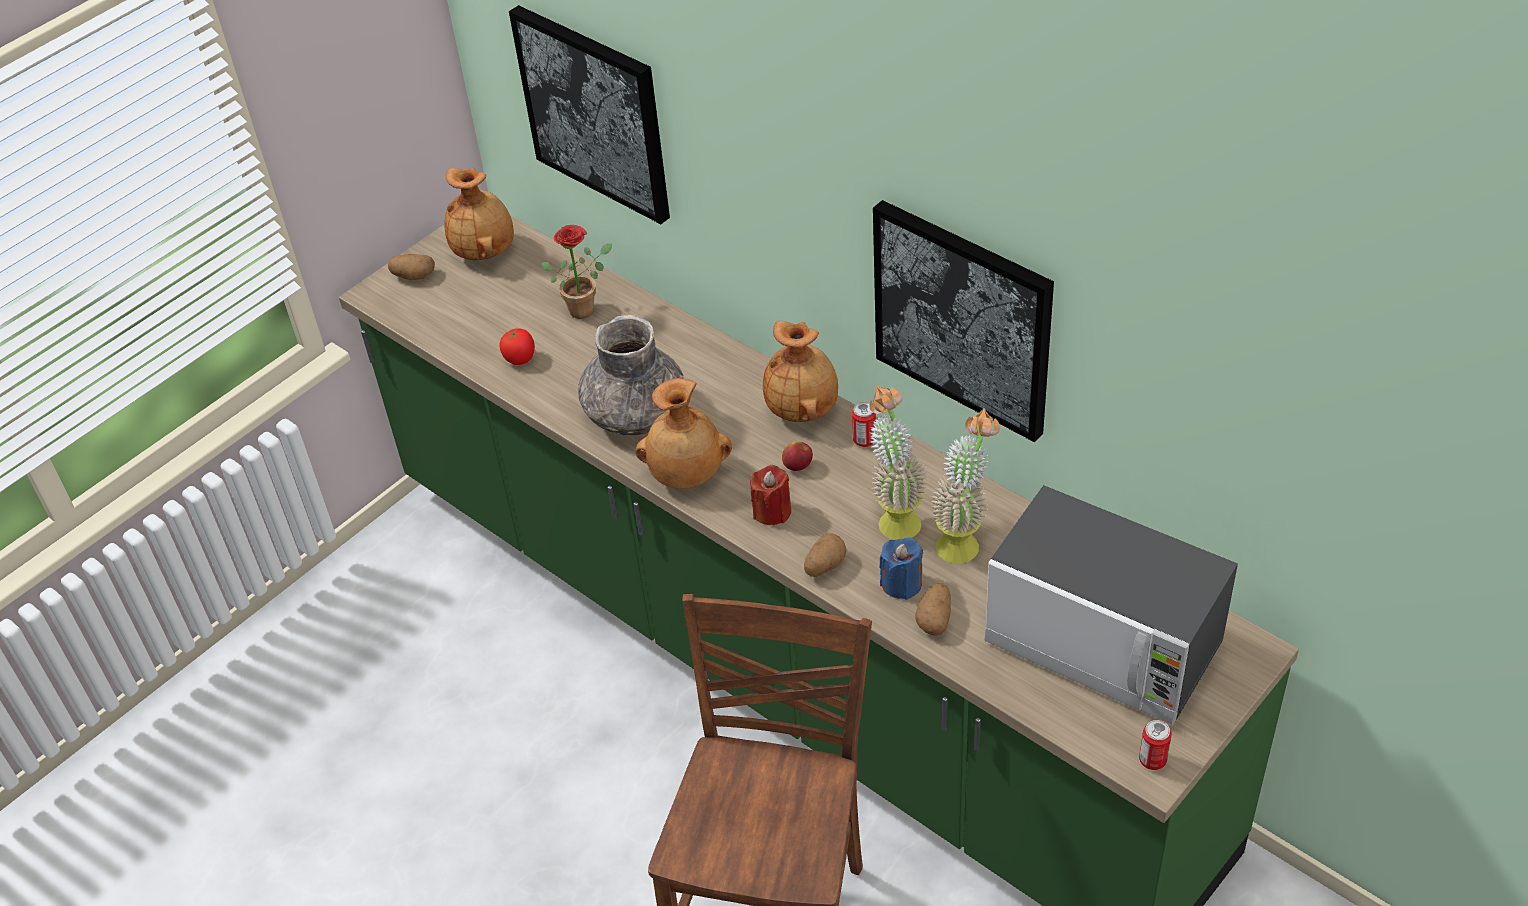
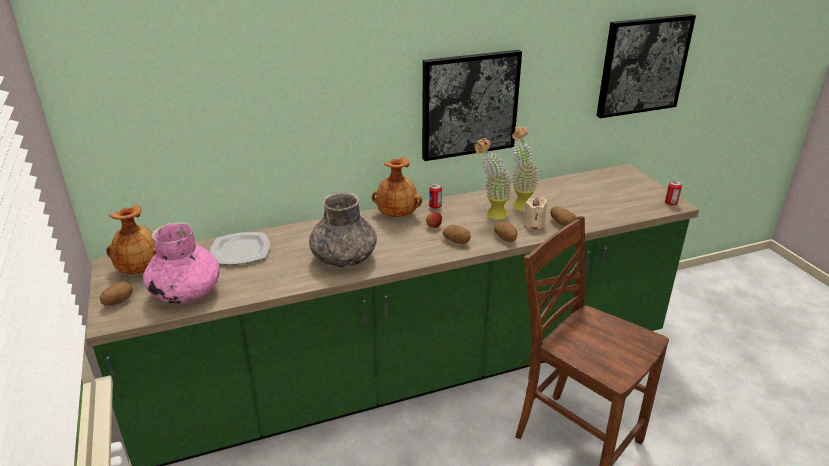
camera: 65 degrees left, 15 degrees down
tomato [499,328,535,365] -> none
picture [509,5,670,224] -> picture moved to [596,14,696,118]
potted plant [541,225,612,319] -> plate [210,232,270,264]
brown vase [635,378,732,489] -> none
red candle [750,465,791,525] -> potato [443,225,471,244]
blue candle [879,537,923,600] -> beige candle [524,197,547,229]
microwave [984,485,1238,725] -> none
none -> pink vase [143,222,220,304]

